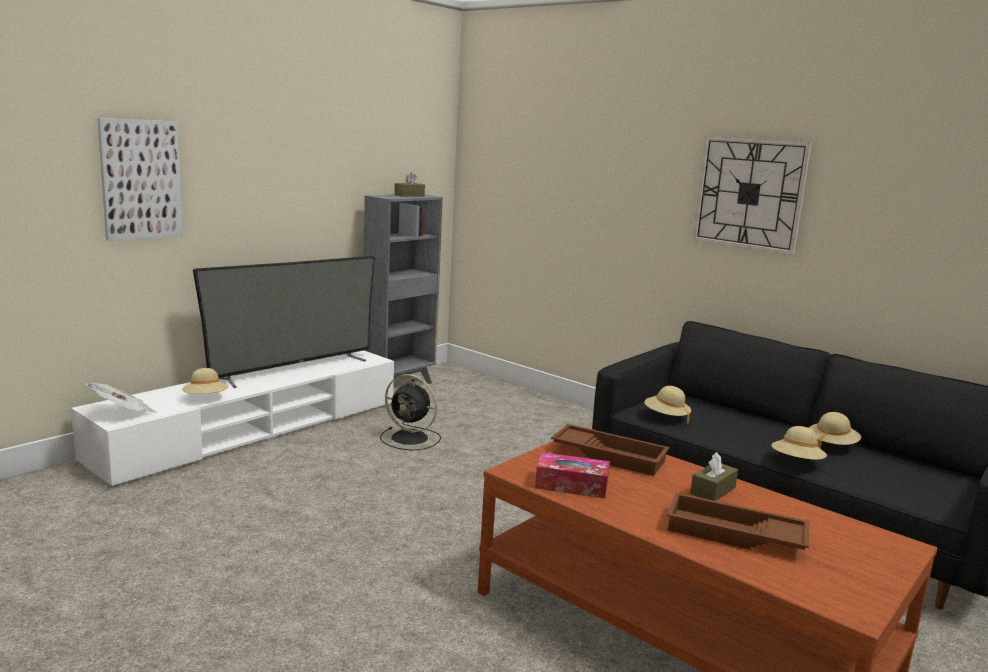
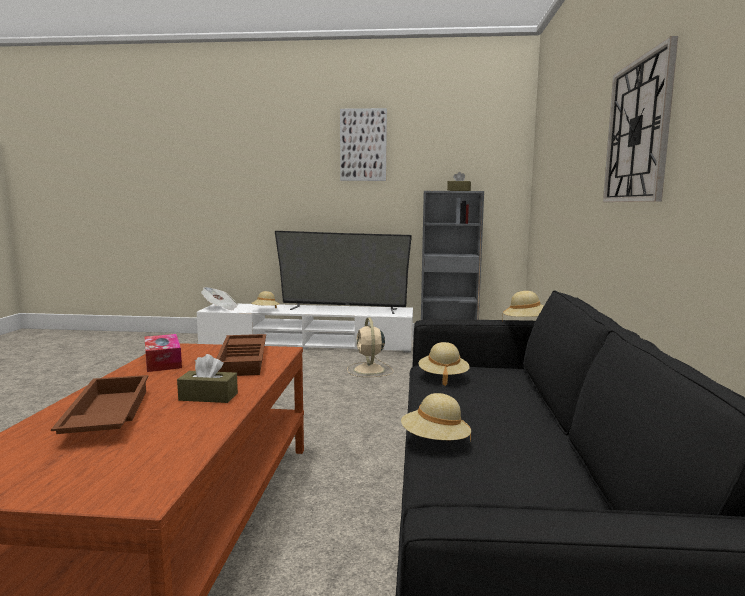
camera: 55 degrees right, 5 degrees down
picture [97,118,183,241] -> picture moved to [340,108,387,181]
black fan [380,374,441,450] -> beige fan [347,318,393,377]
beige hat [809,412,861,448] -> beige hat moved to [502,291,544,321]

